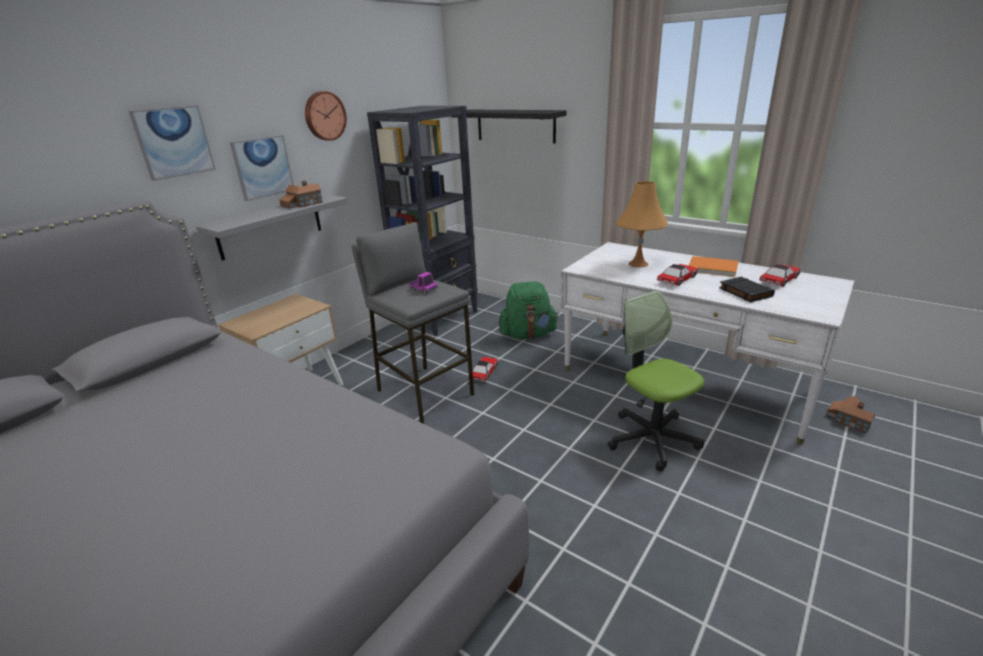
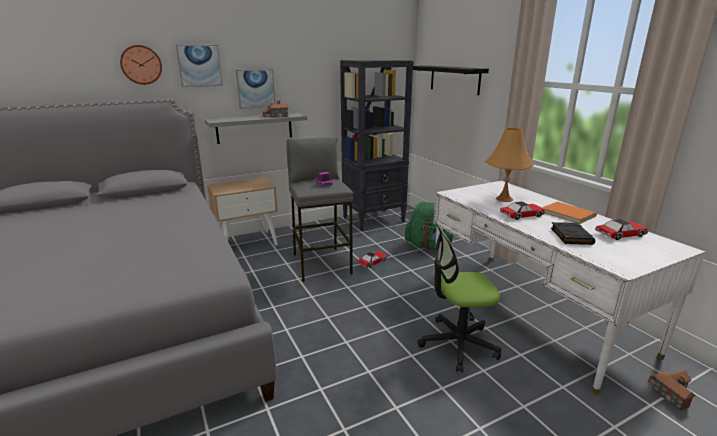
camera: 25 degrees right, 5 degrees down
wall clock [305,91,347,141] -> wall clock moved to [120,45,162,85]
office chair [607,291,704,471] -> office chair turned 90 degrees counterclockwise [417,221,501,373]

